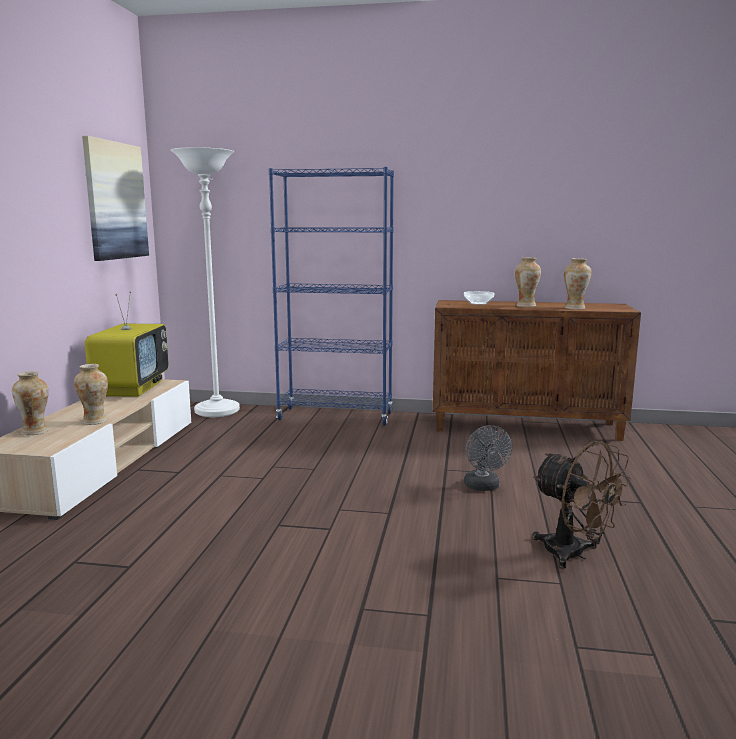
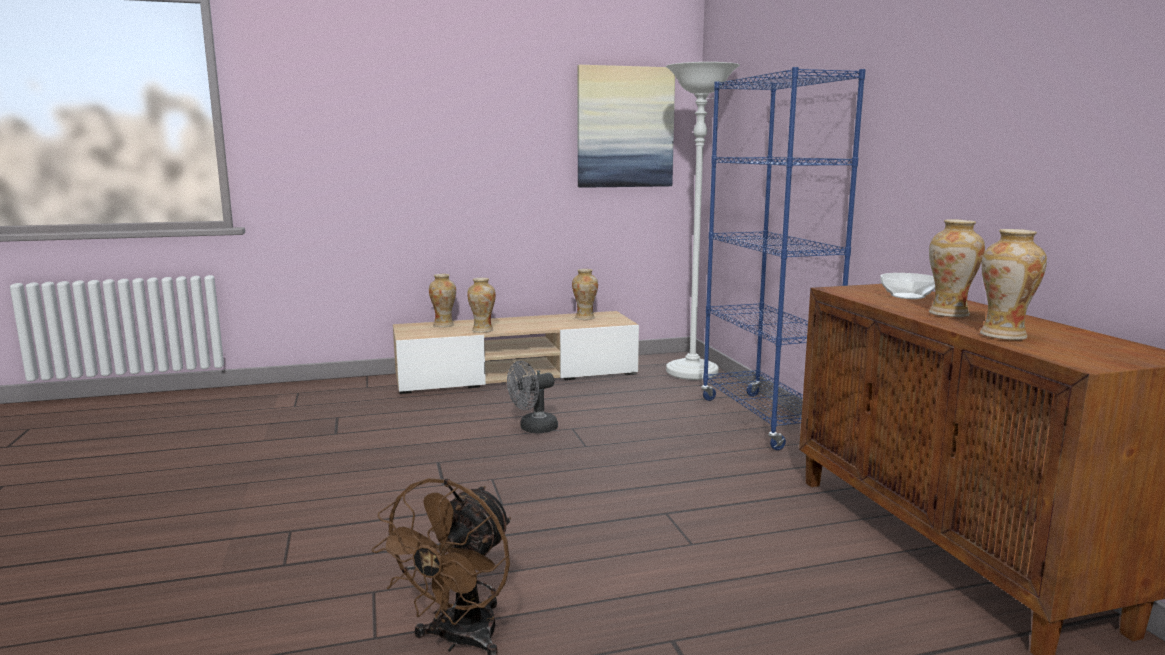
camera: 65 degrees right, 0 degrees up
television [85,291,169,397] -> vase [572,269,598,320]
grey fan [464,425,512,491] -> grey fan moved to [507,361,558,433]

